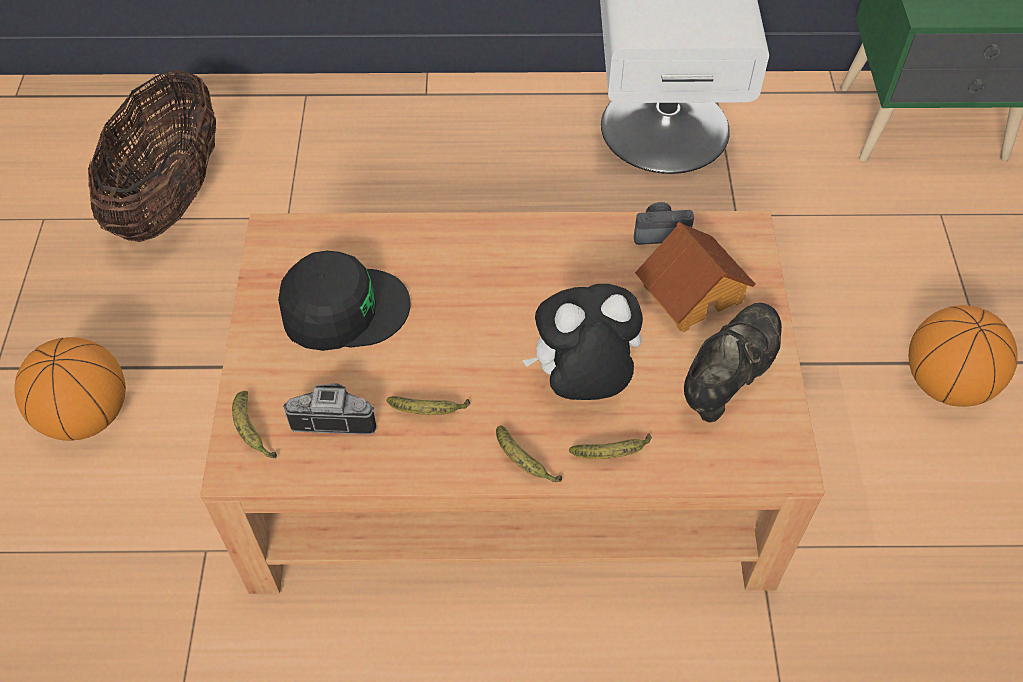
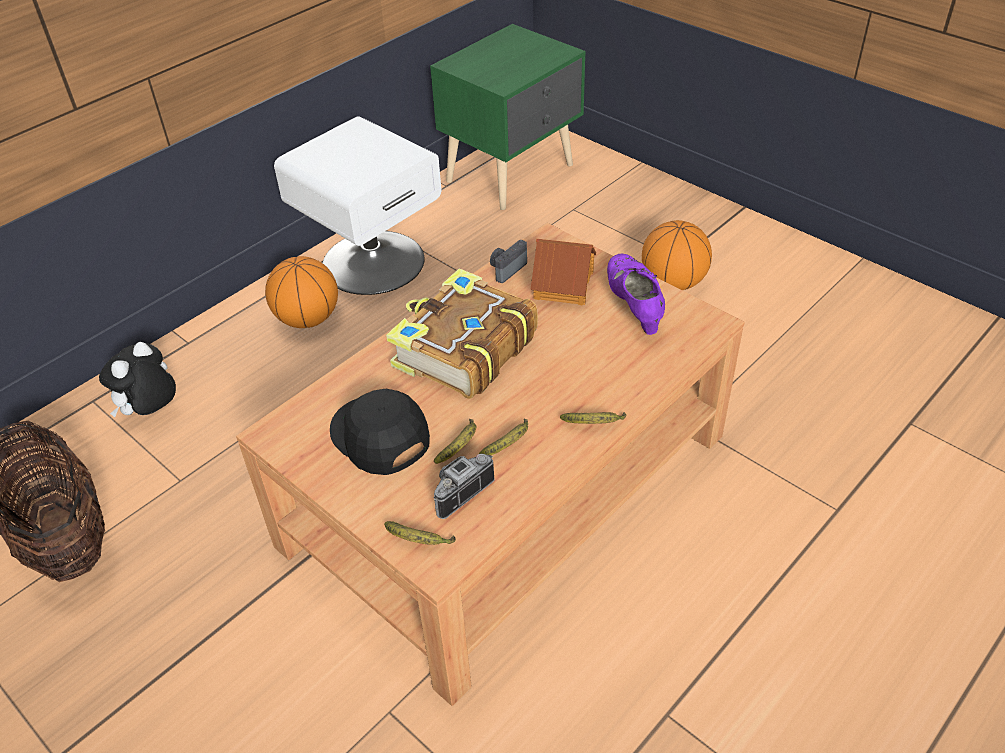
camera: 45 degrees left, 10 degrees down
basketball [14,337,126,441] -> basketball moved to [265,256,338,328]
black cap [278,251,411,351] -> black cap turned 75 degrees counterclockwise [330,389,430,475]
plush toy [522,284,643,400] -> plush toy moved to [99,342,176,417]
banana [569,433,652,459] -> banana moved to [434,419,476,464]
black shoe [684,303,782,423] -> purple shoe [607,254,665,335]
none -> book [386,268,538,399]

